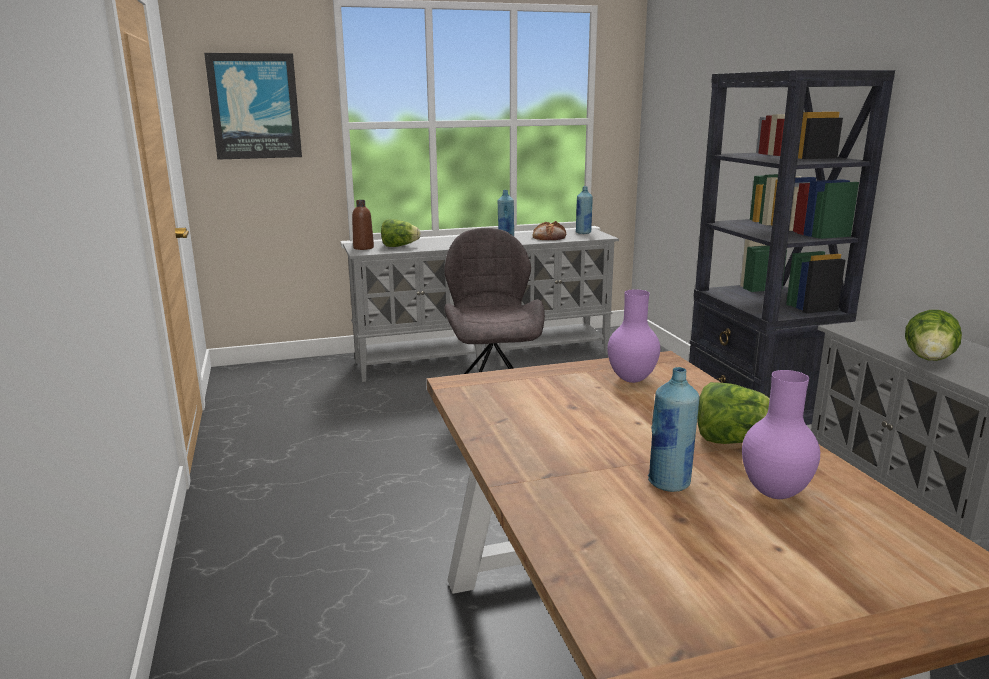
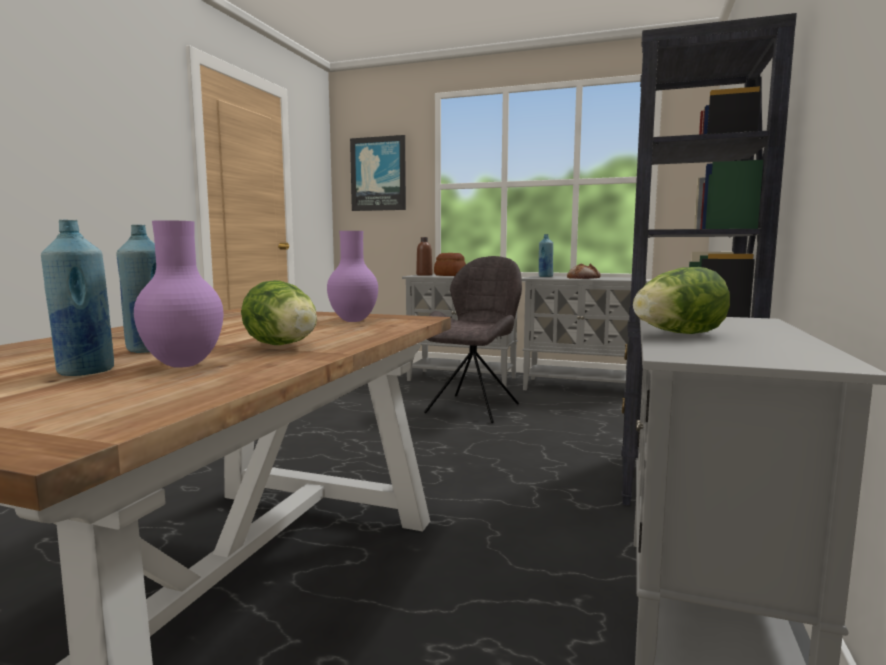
camera: 35 degrees right, 10 degrees down
lettuce [381,219,421,247] -> bread [434,253,466,276]
blue bottle [576,186,593,234] -> blue bottle moved to [41,220,114,376]

